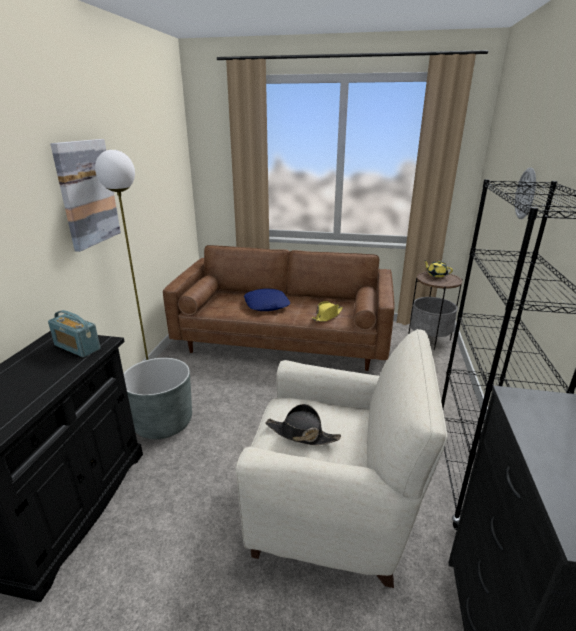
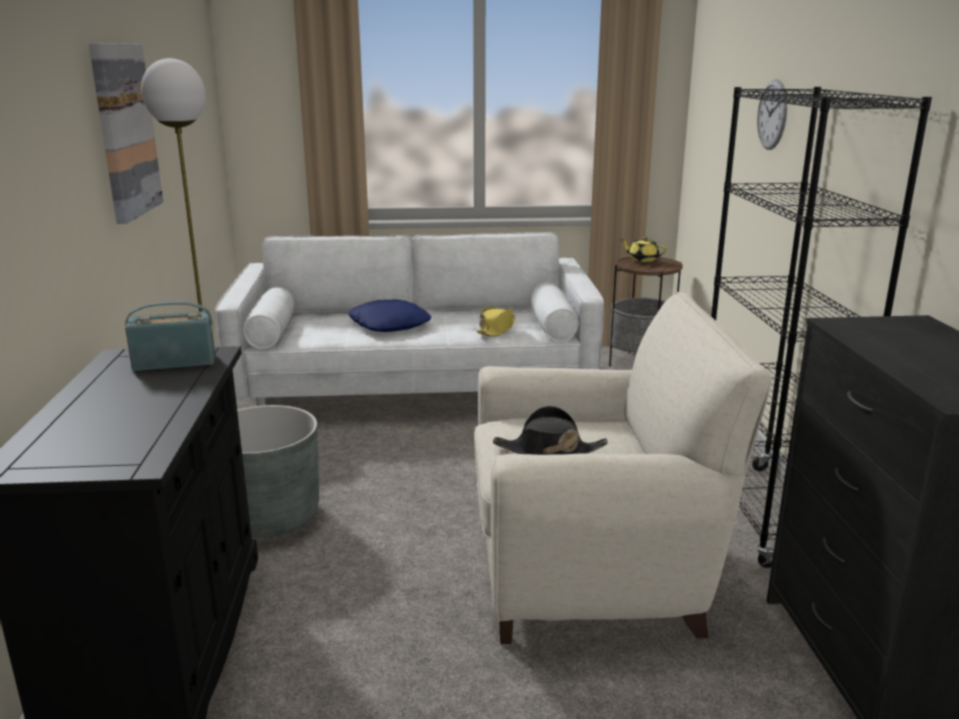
camera: 15 degrees left, 5 degrees down
radio [48,310,100,357] -> radio turned 150 degrees clockwise [125,301,215,371]
brown sofa [163,245,395,371] -> white sofa [215,232,604,406]

